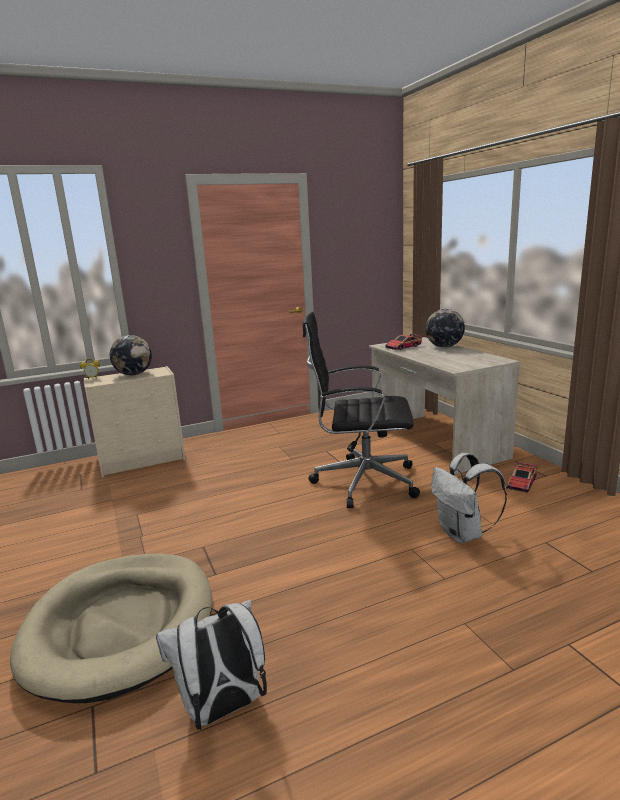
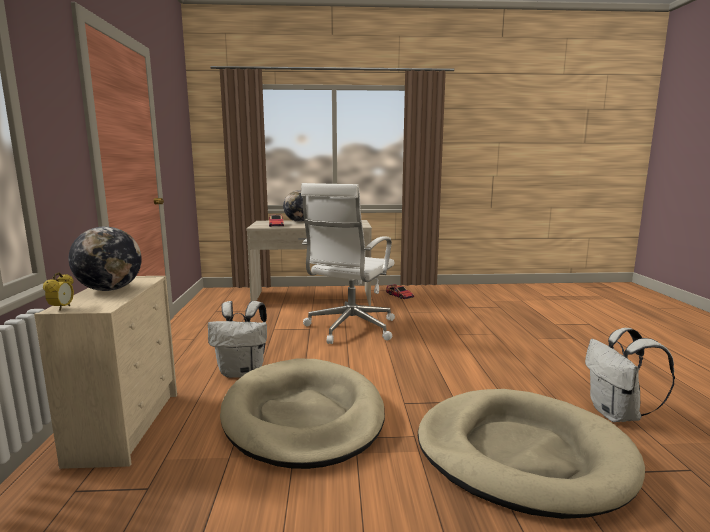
camera: 70 degrees left, 5 degrees down
black office chair [302,312,420,508] -> white office chair [301,183,395,344]
white backpack [431,453,507,543] -> white backpack moved to [208,301,267,378]
none -> beige dog bed [220,359,385,469]

